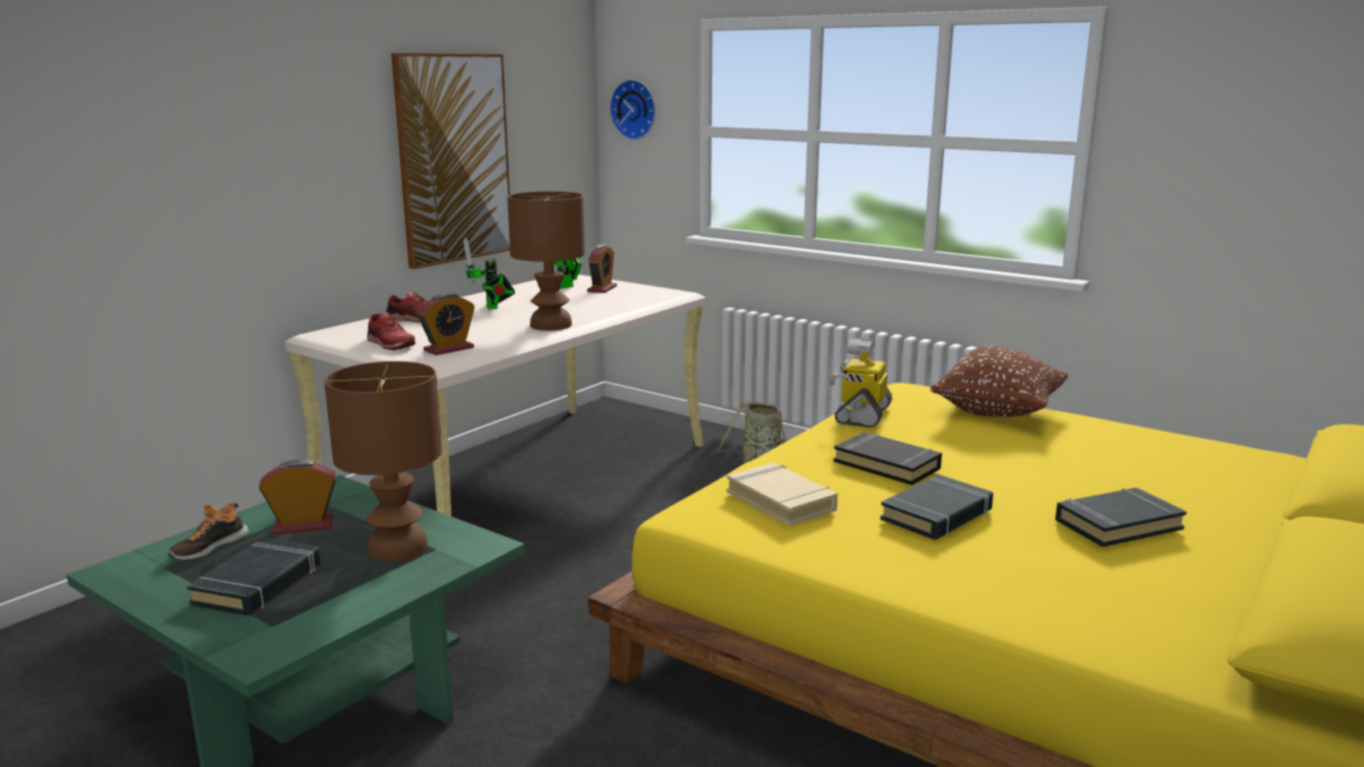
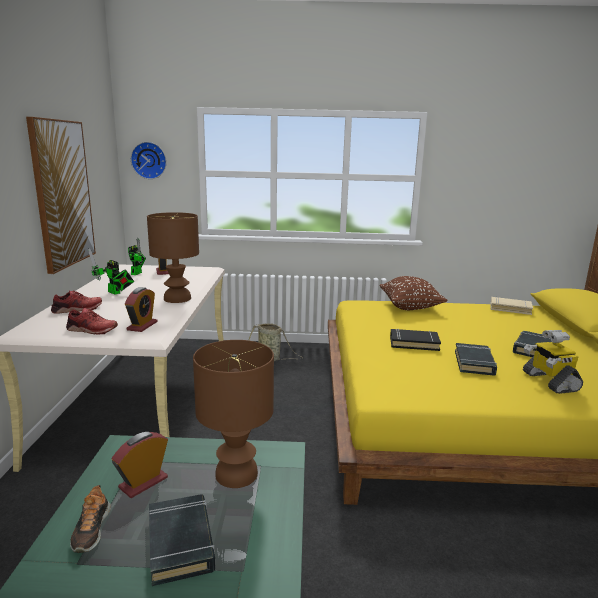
camera: 35 degrees left, 0 degrees up
beige book [727,463,838,526] -> beige book moved to [491,297,533,315]
toy robot [829,338,892,427] -> toy robot moved to [523,330,583,394]

